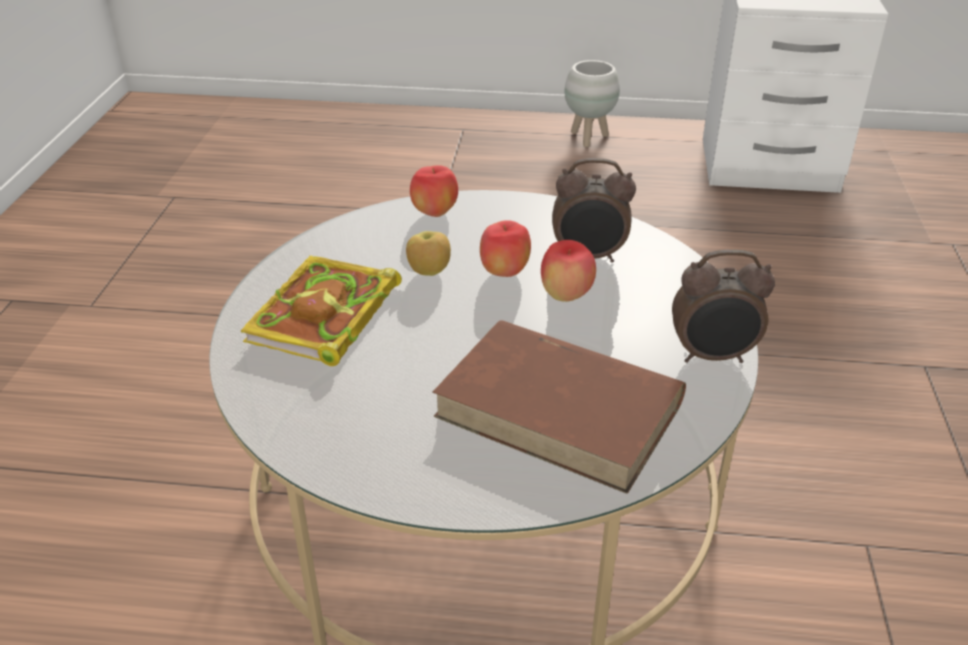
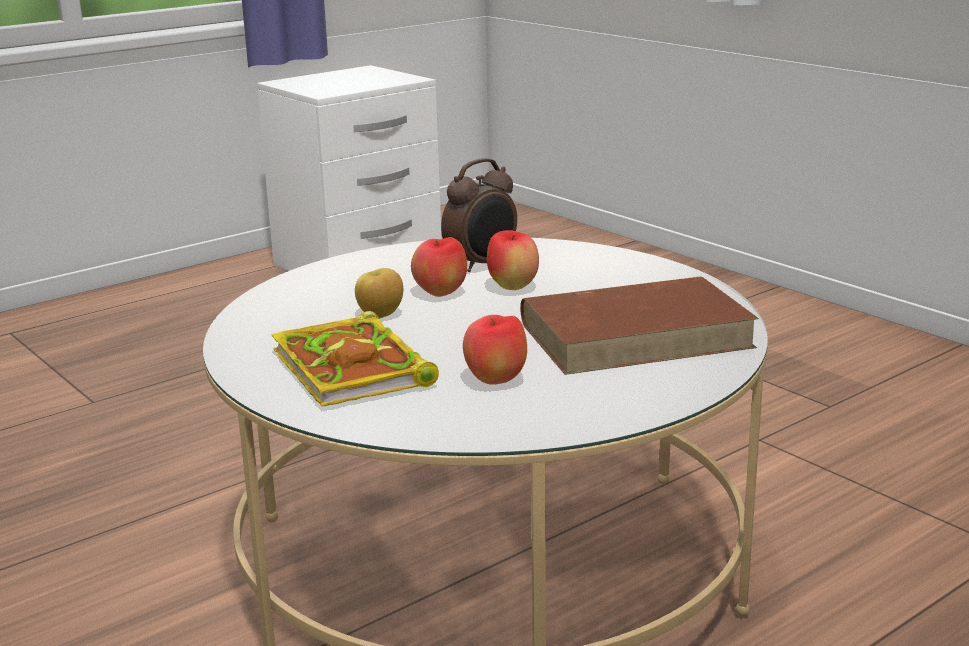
camera: 45 degrees left, 15 degrees down
apple [410,165,458,217] -> apple moved to [463,315,527,385]
white planter [565,60,620,147] -> none
alarm clock [672,250,775,363] -> none

